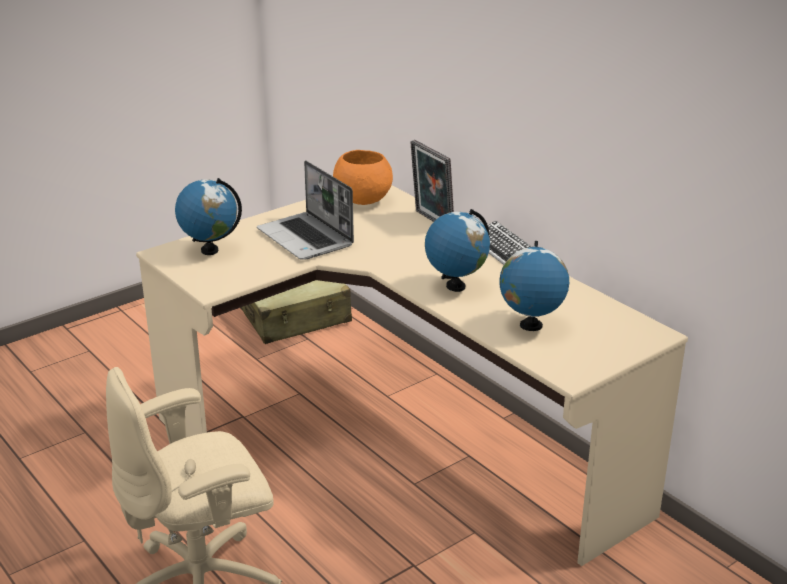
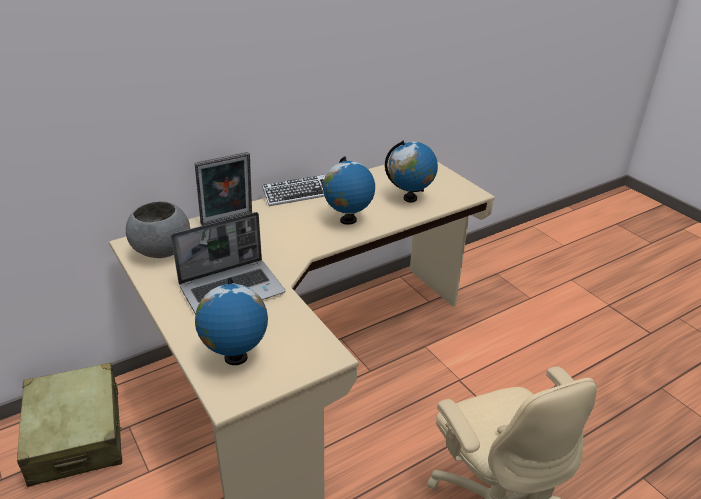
camera: 85 degrees left, 5 degrees up
orange bowl [333,150,393,205] -> grey bowl [126,201,190,258]

